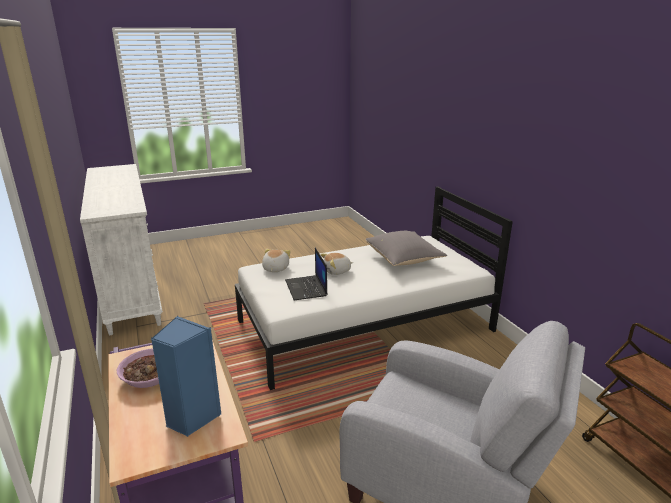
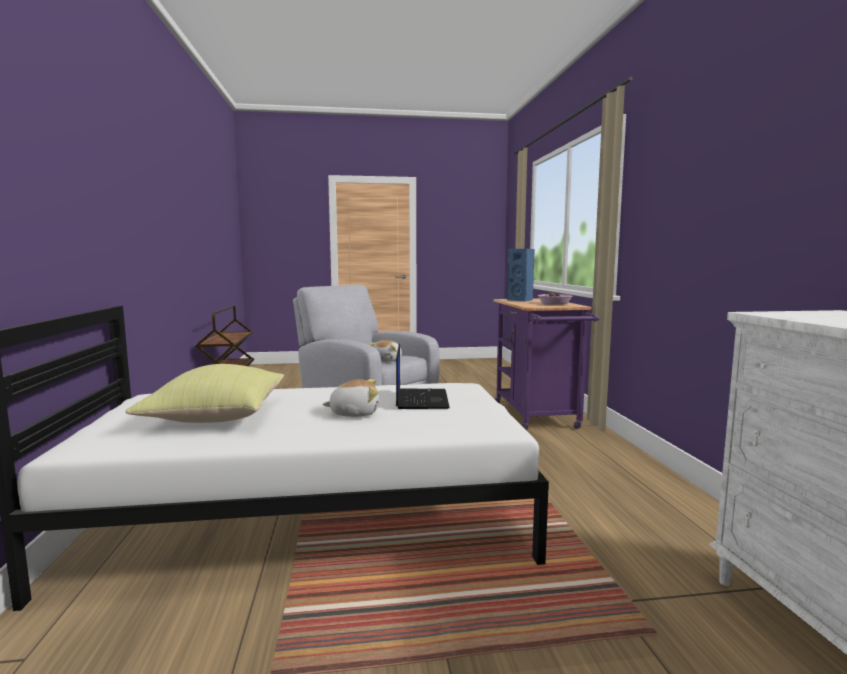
camera: 165 degrees left, 15 degrees down
plush toy [262,249,290,272] -> plush toy moved to [368,340,402,362]
grey pillow [366,231,447,266] -> yellow pillow [126,364,284,423]

